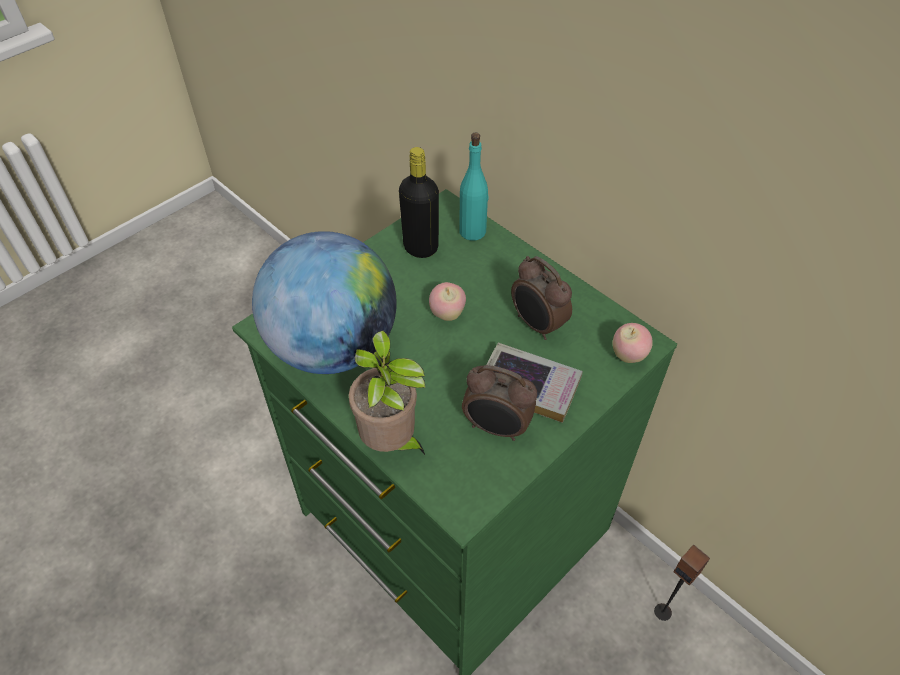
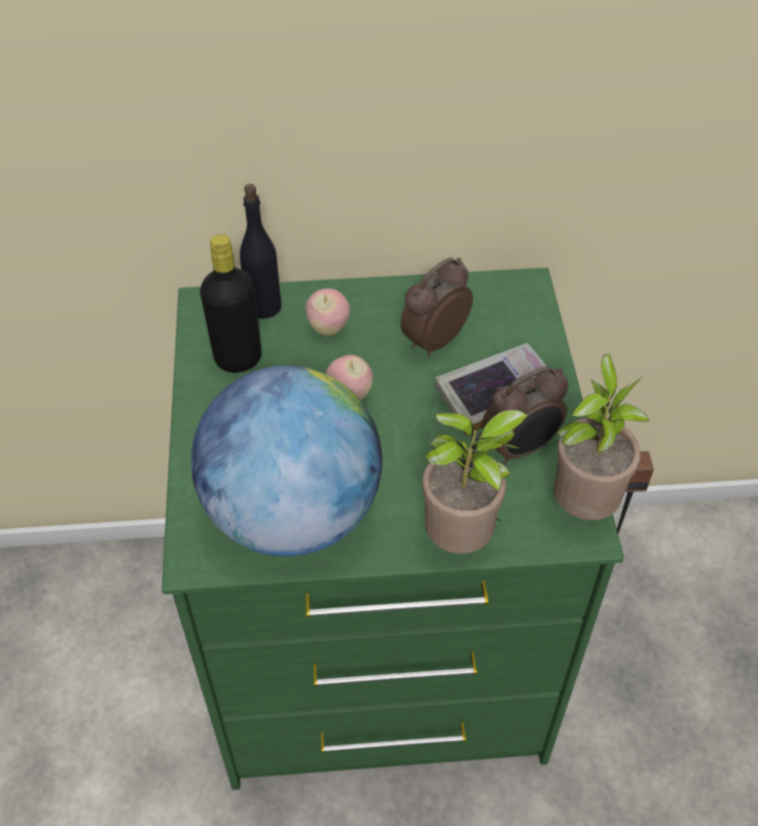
camera: 50 degrees left, 0 degrees up
turquoise bottle [459,133,488,241] -> black bottle [240,184,281,319]
alarm clock [511,256,572,340] -> alarm clock turned 135 degrees clockwise [401,258,473,357]
apple [612,323,653,363] -> apple moved to [305,288,350,336]
none -> potted plant [554,354,650,520]

